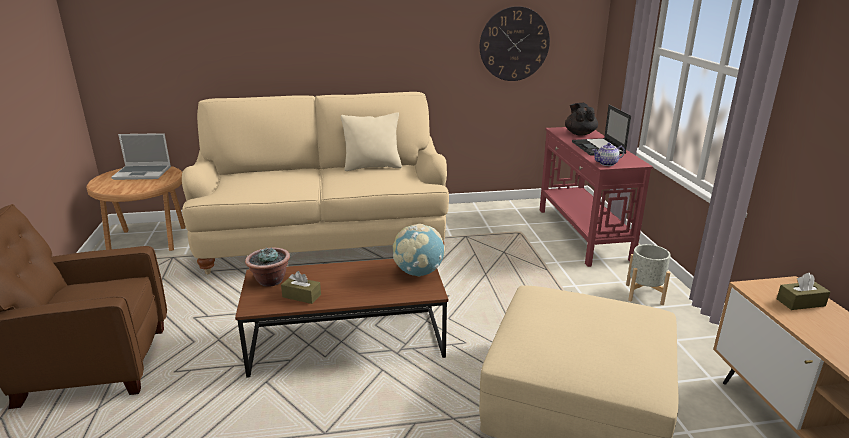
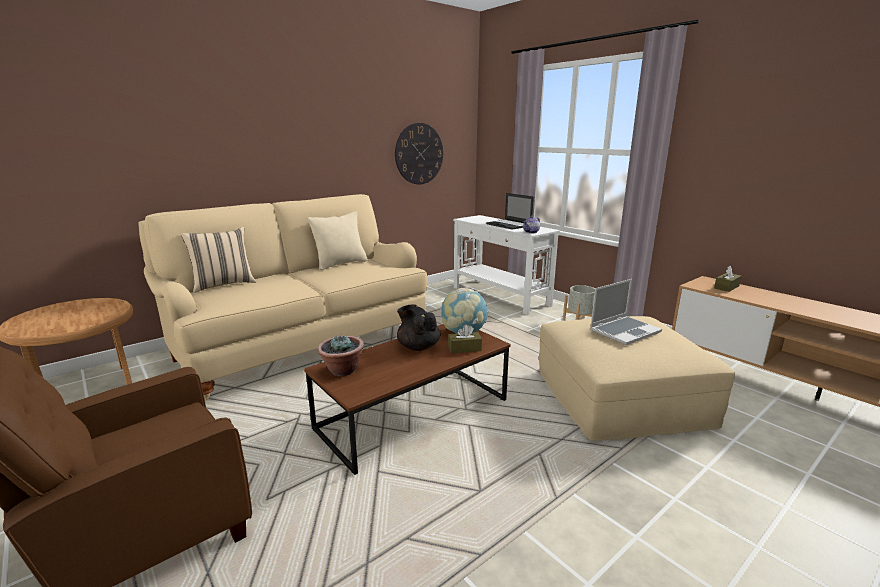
camera: 30 degrees left, 5 degrees down
laptop [111,133,171,180] -> laptop moved to [590,279,662,345]
brown tissue box [281,271,321,304] -> brown tissue box moved to [448,325,482,353]
red console table [540,127,653,267] -> white console table [453,215,560,315]
black teapot [565,103,598,136] -> black teapot moved to [397,304,441,351]
none -> beige pillow [181,227,256,293]

